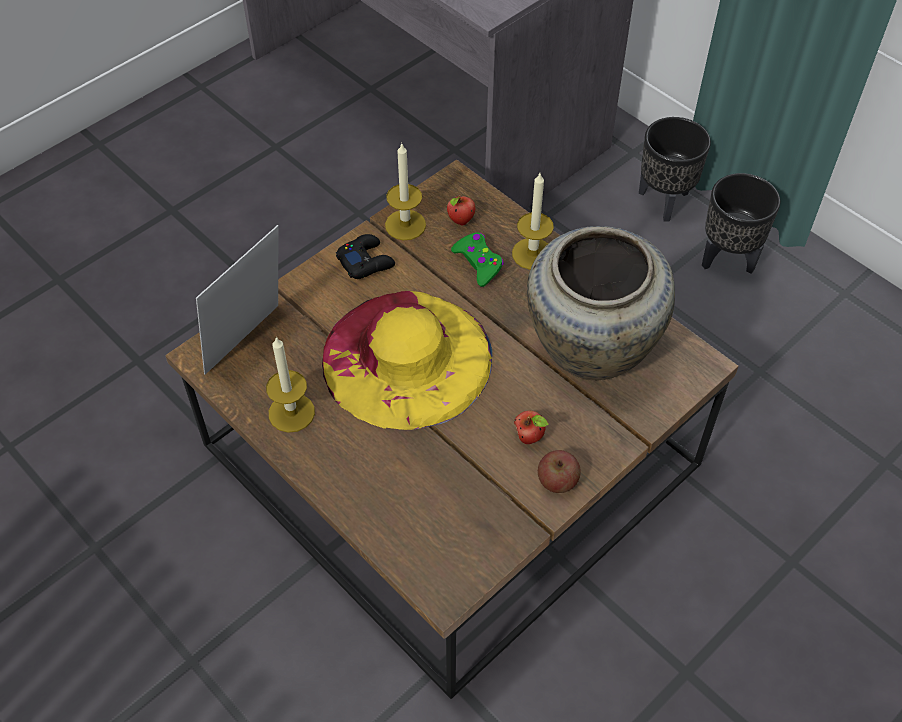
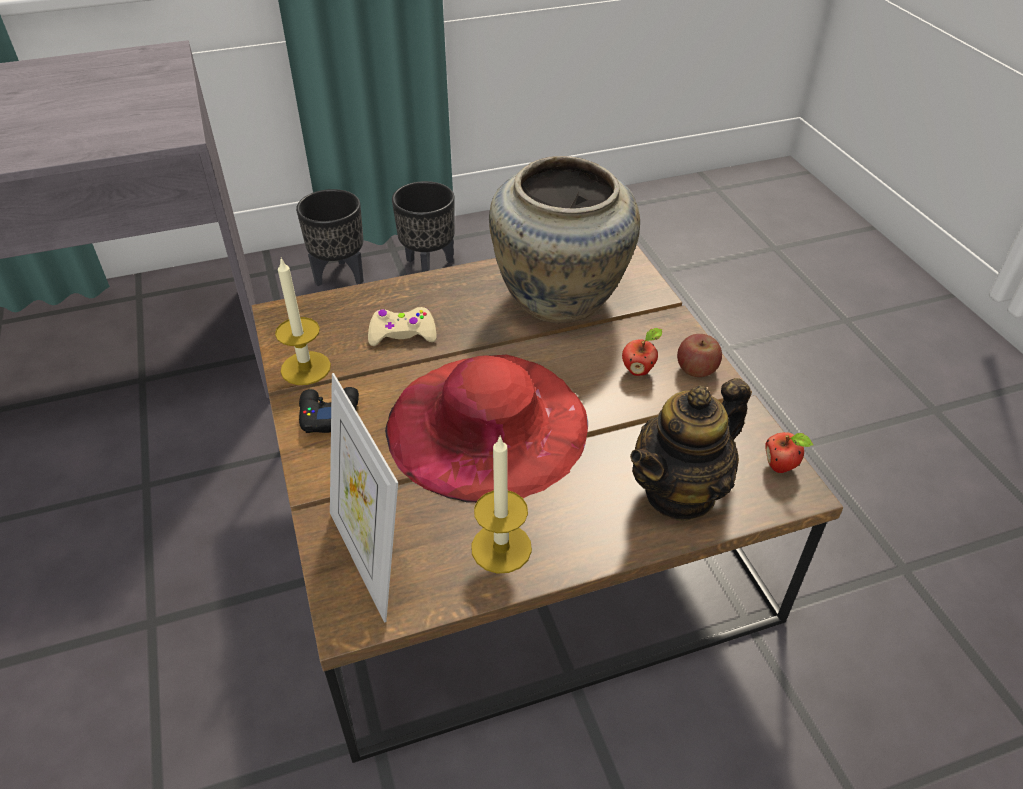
camera: 65 degrees left, 10 degrees down
yellow hat [322,291,492,430] -> red hat [385,354,588,503]
apple [447,195,475,226] -> apple moved to [765,432,813,473]
green game controller [451,232,504,287] -> beige game controller [368,307,437,346]
candle [512,173,554,270] -> none
none -> teapot [630,378,751,522]

